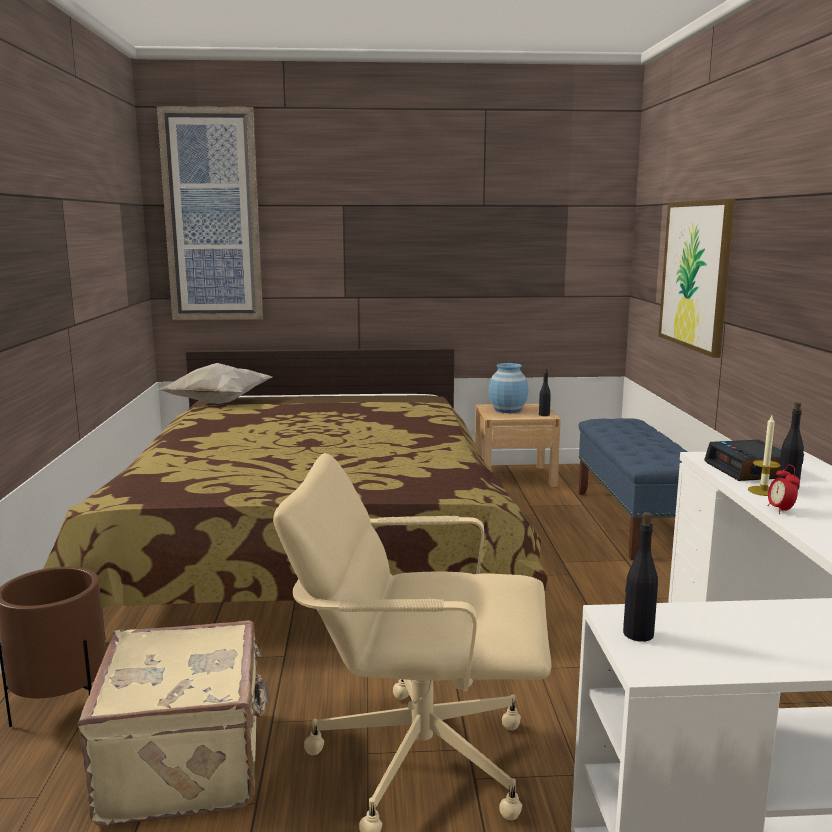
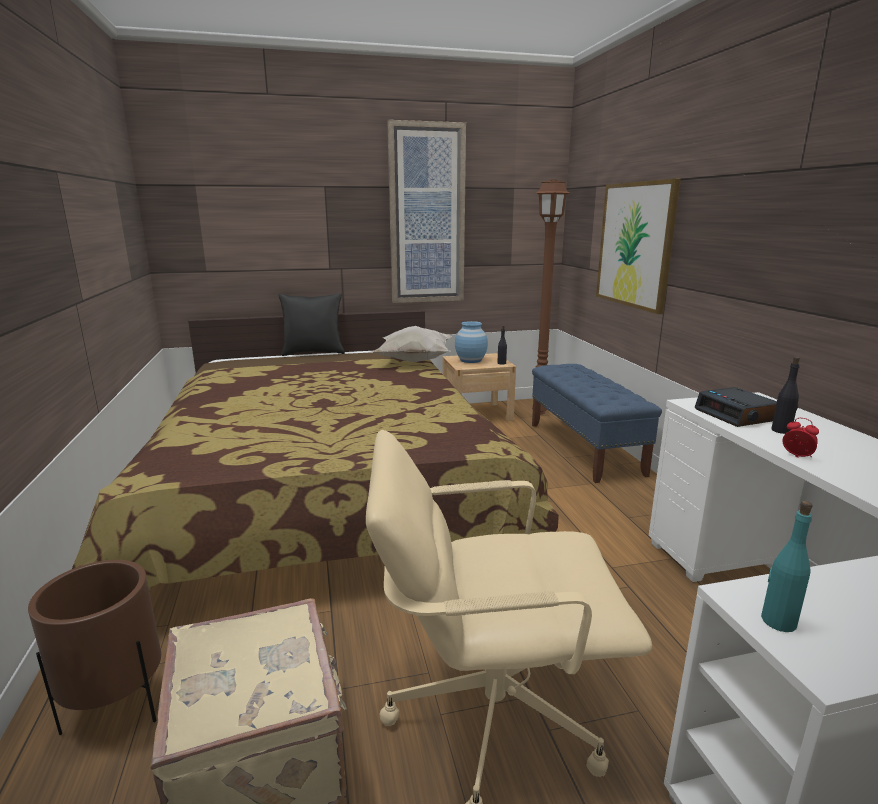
camera: 10 degrees left, 5 degrees up
picture [157,106,263,320] -> picture moved to [387,120,466,303]
white pillow [158,363,272,404] -> white pillow moved to [371,326,452,362]
black bottle [623,512,658,642] -> turquoise bottle [761,501,813,632]
candle [748,416,780,496] -> none
alarm clock [767,465,800,514] -> alarm clock turned 150 degrees clockwise [782,418,819,457]
none -> black pillow [278,293,345,356]
none -> brown floor lamp [532,180,570,414]

